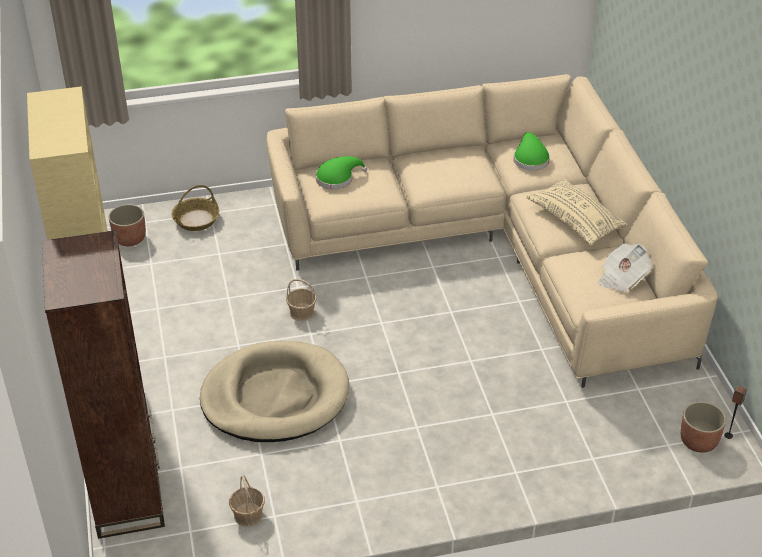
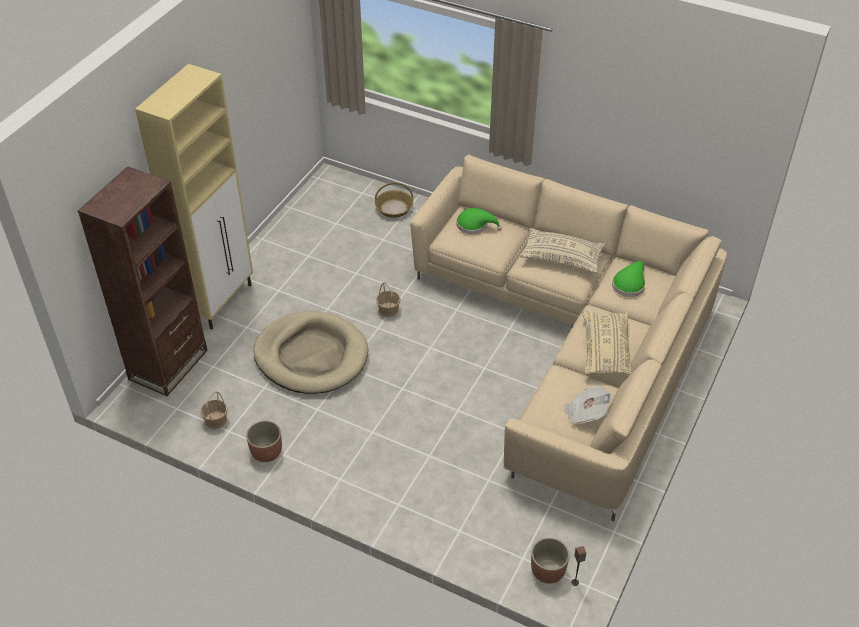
camera: 40 degrees right, 5 degrees up
planter [108,204,146,246] -> planter moved to [246,421,282,462]
none -> beige pillow [519,228,606,274]

